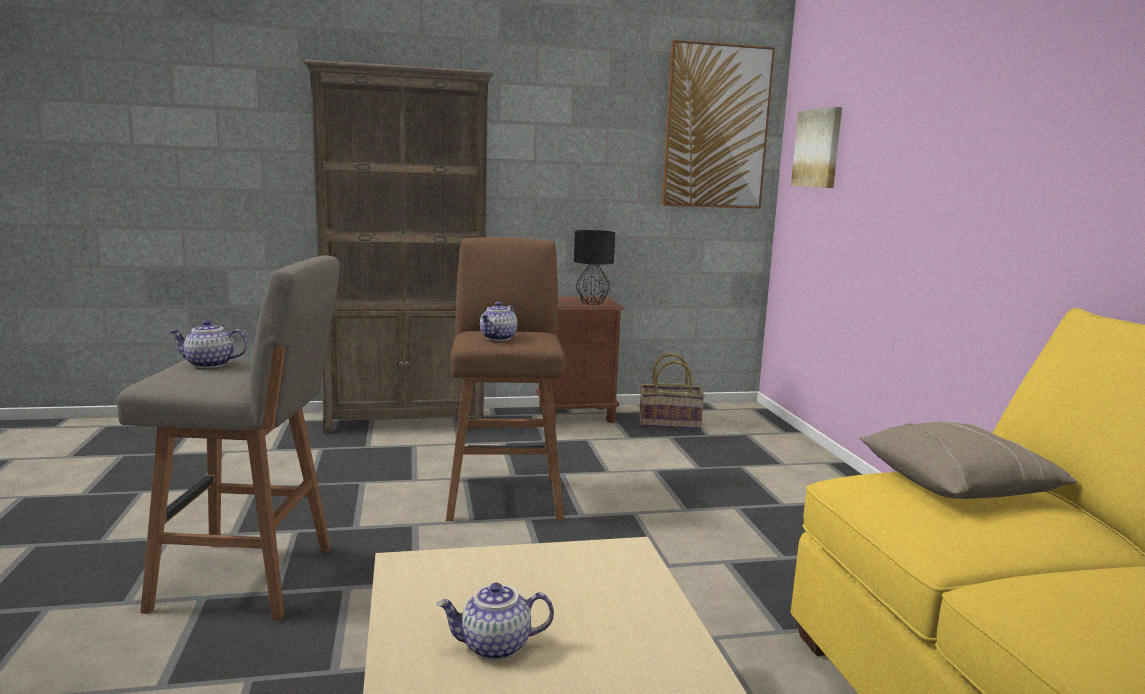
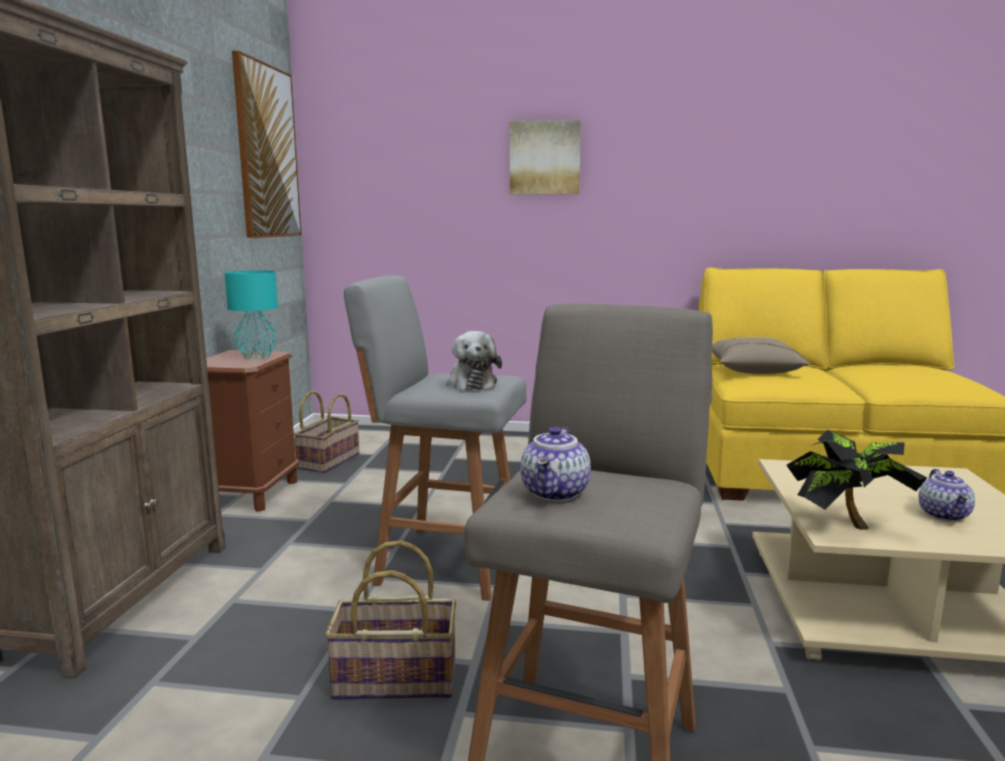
camera: 70 degrees left, 0 degrees up
brown stool [446,238,565,521] -> grey stool [344,275,527,601]
teapot [480,302,517,341] -> plush toy [446,331,502,391]
black table lamp [574,230,615,305] -> turquoise table lamp [224,270,278,359]
picture [791,107,842,188] -> picture moved to [510,120,581,195]
none -> basket [325,540,456,699]
none -> potted plant [786,430,927,530]

